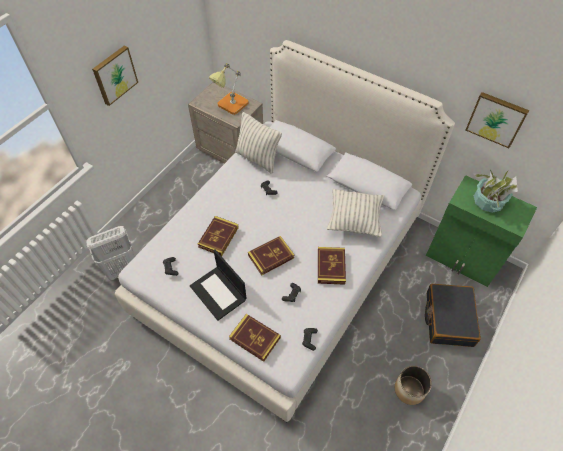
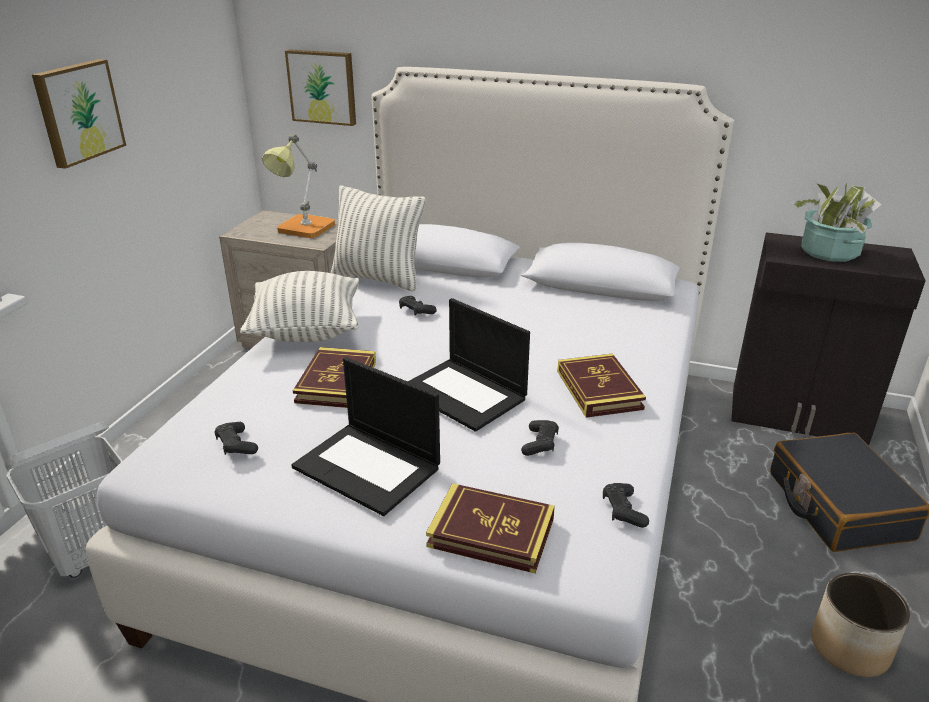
camera: 15 degrees left, 25 degrees down
book [248,236,294,276] -> laptop [408,298,530,432]
pillow [327,189,384,237] -> pillow moved to [240,271,359,342]
green cabinet [426,175,537,287] -> black cabinet [732,232,926,445]
picture [466,92,529,148] -> picture moved to [285,49,356,126]

